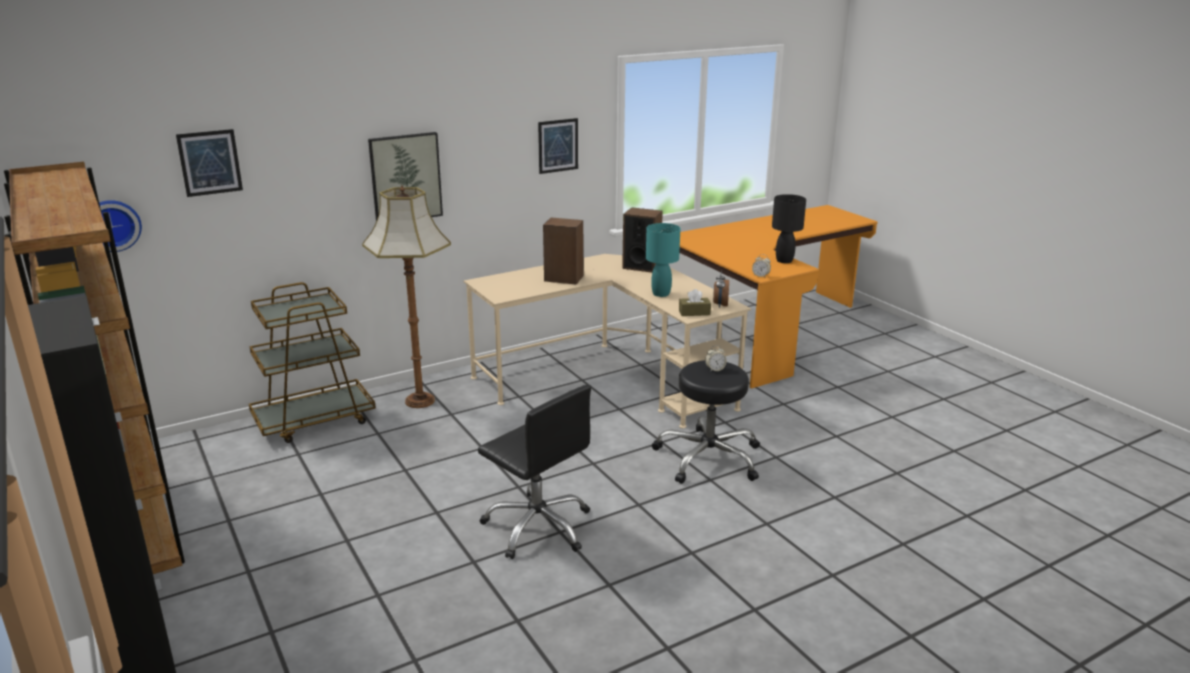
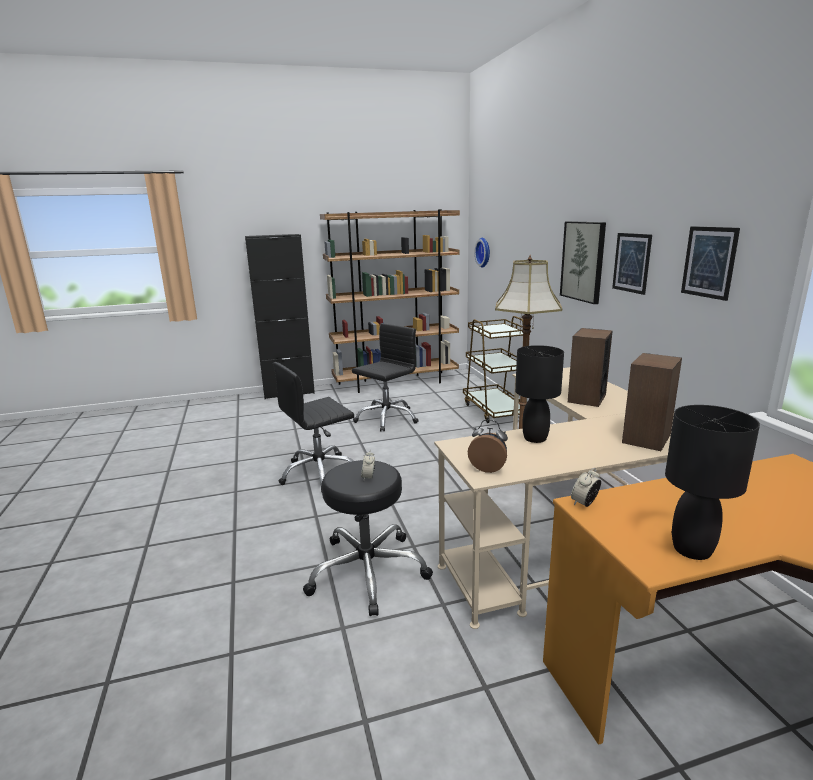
camera: 105 degrees right, 5 degrees down
picture [176,129,243,197] -> picture moved to [612,233,652,295]
turquoise table lamp [646,223,681,297] -> black table lamp [515,345,564,443]
brown tissue box [679,289,711,316] -> none
none -> black office chair [352,323,419,432]

